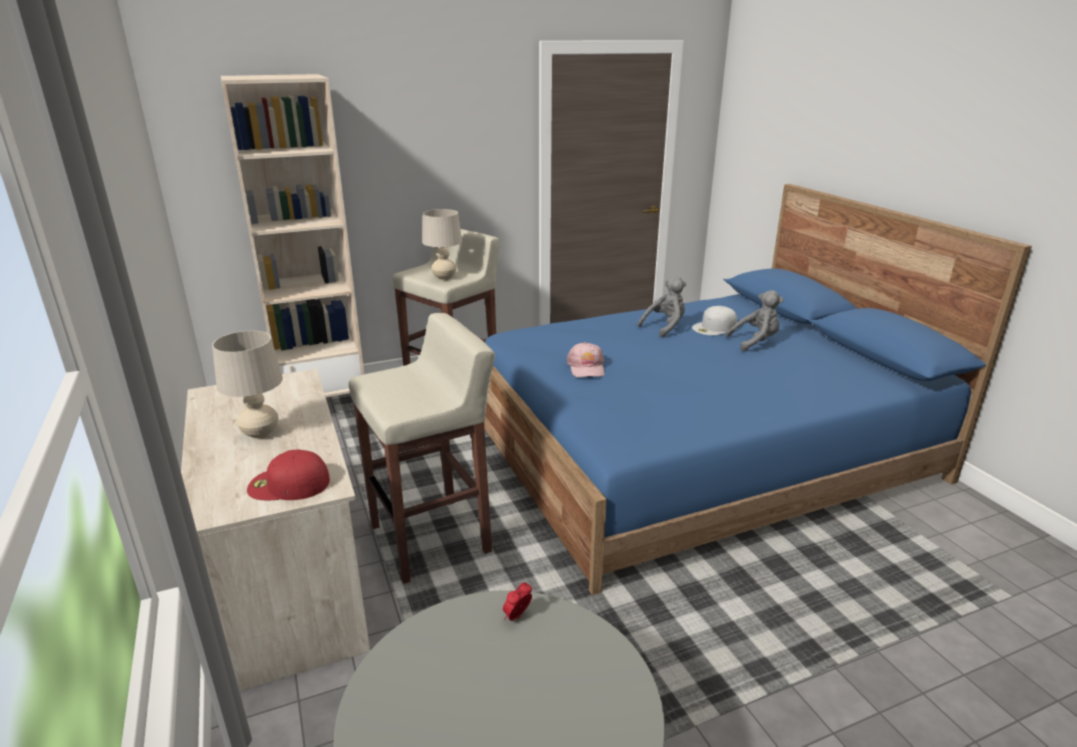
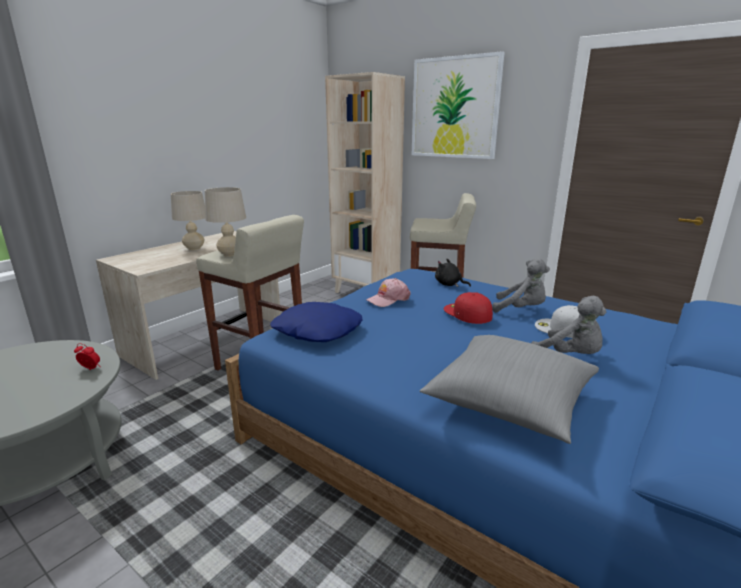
camera: 60 degrees right, 5 degrees down
red cap [247,449,330,500] -> red cap moved to [444,292,493,324]
beige table lamp [422,209,462,280] -> beige table lamp moved to [205,187,246,257]
none -> blue pillow [270,302,363,342]
none -> picture [412,51,505,159]
none -> grey pillow [420,335,599,444]
none -> black plush toy [435,259,471,287]

